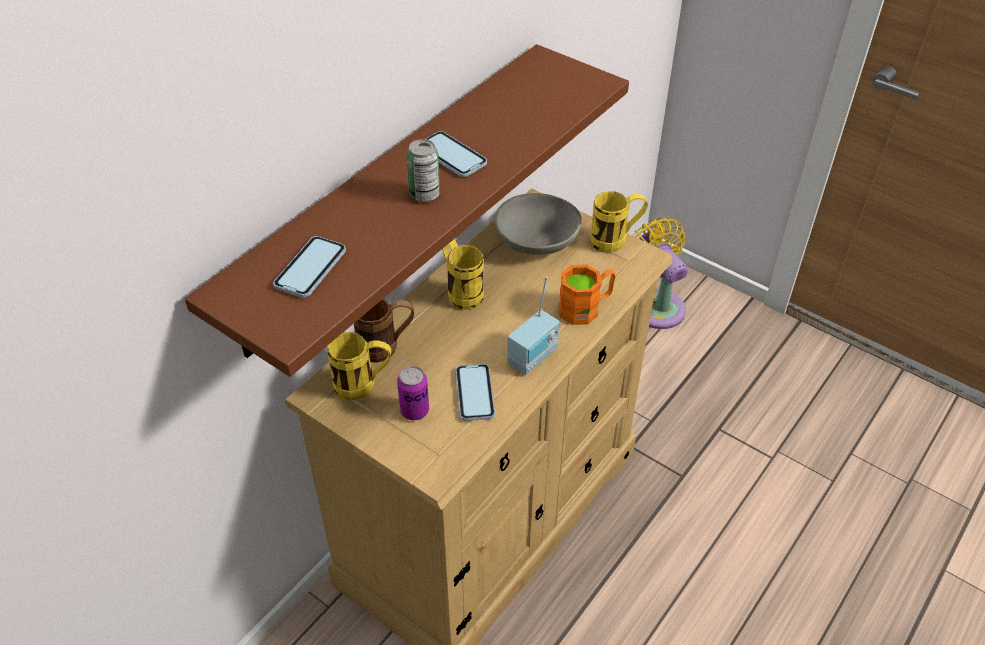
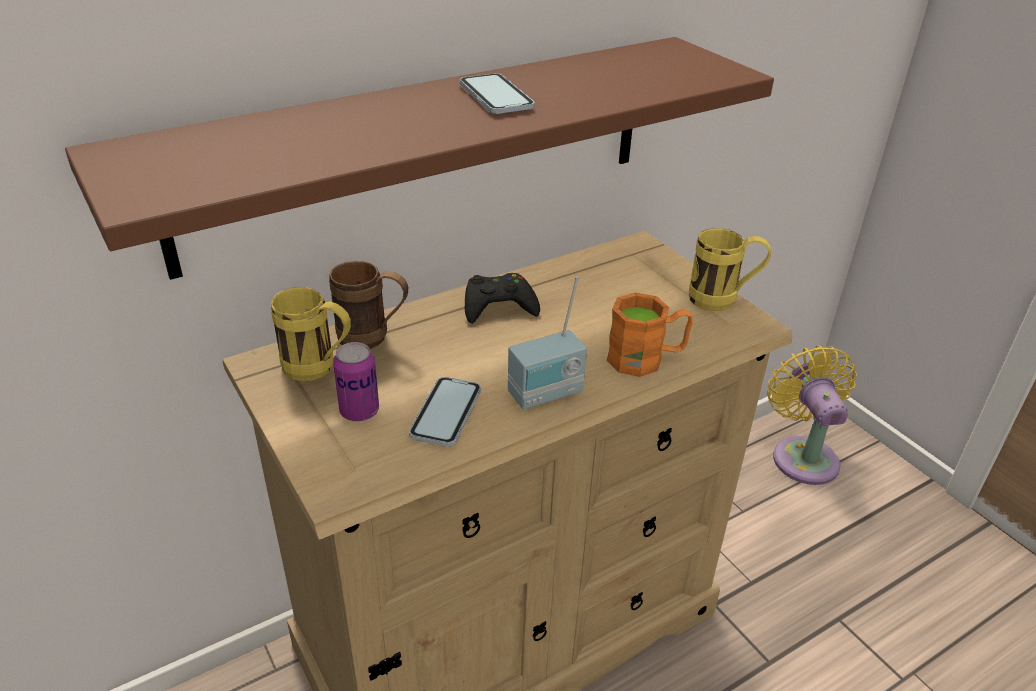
camera: 20 degrees right, 10 degrees down
phone [273,236,346,298] -> none
can [406,139,440,202] -> none
yellow mug [442,239,484,310] -> black game controller [465,273,540,324]
grey bowl [494,193,582,255] -> none

